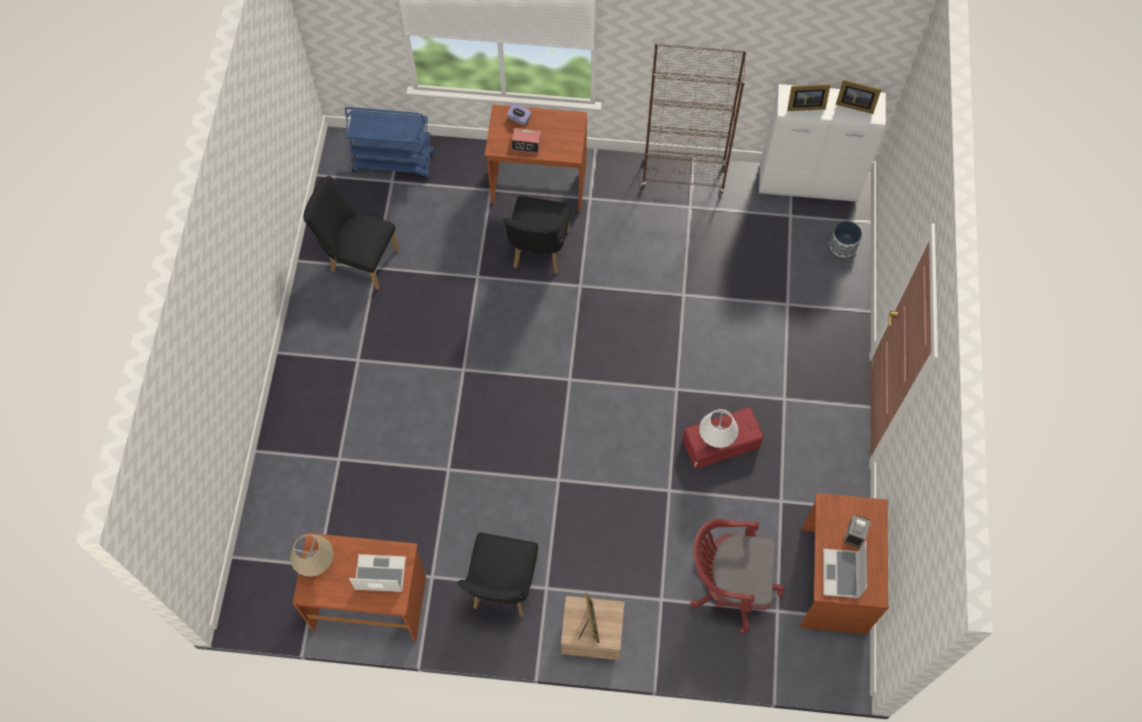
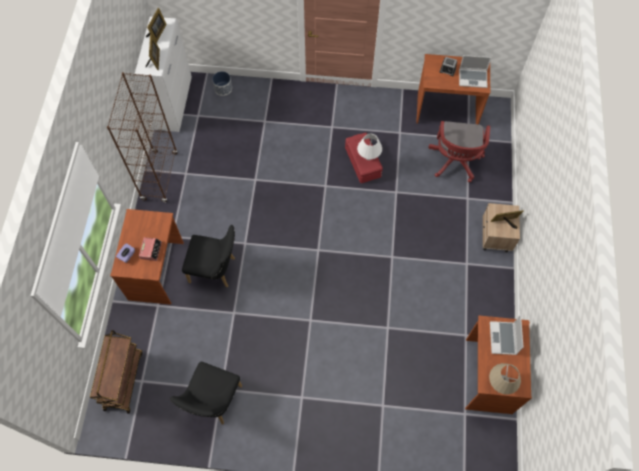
camera: 90 degrees left, 0 degrees up
blue cart [345,107,434,179] -> brown cart [90,330,143,414]
black chair [458,533,538,617] -> none

